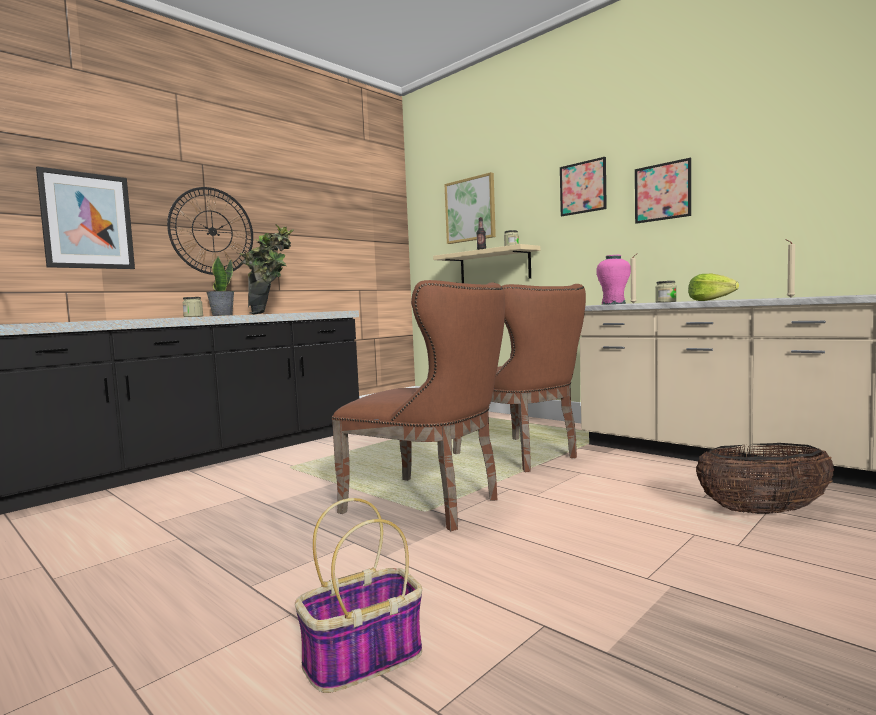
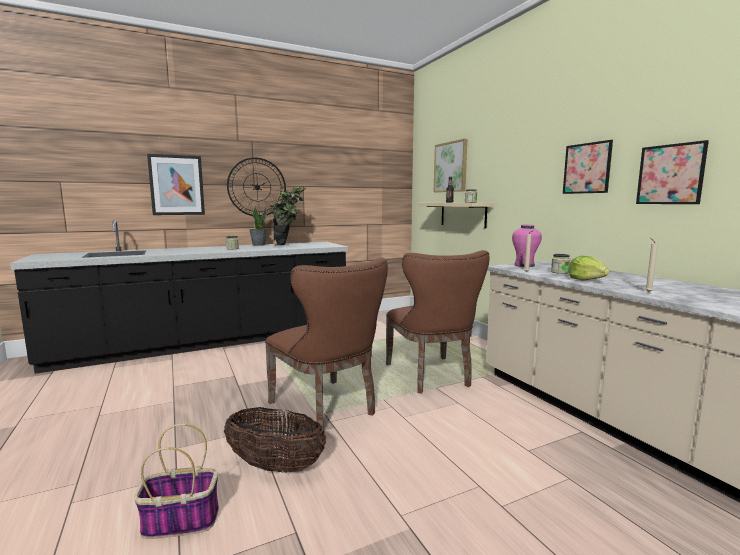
camera: 20 degrees right, 5 degrees up
picture [560,157,607,216] -> picture moved to [636,140,709,204]
basket [696,443,835,514] -> basket moved to [224,407,326,473]

